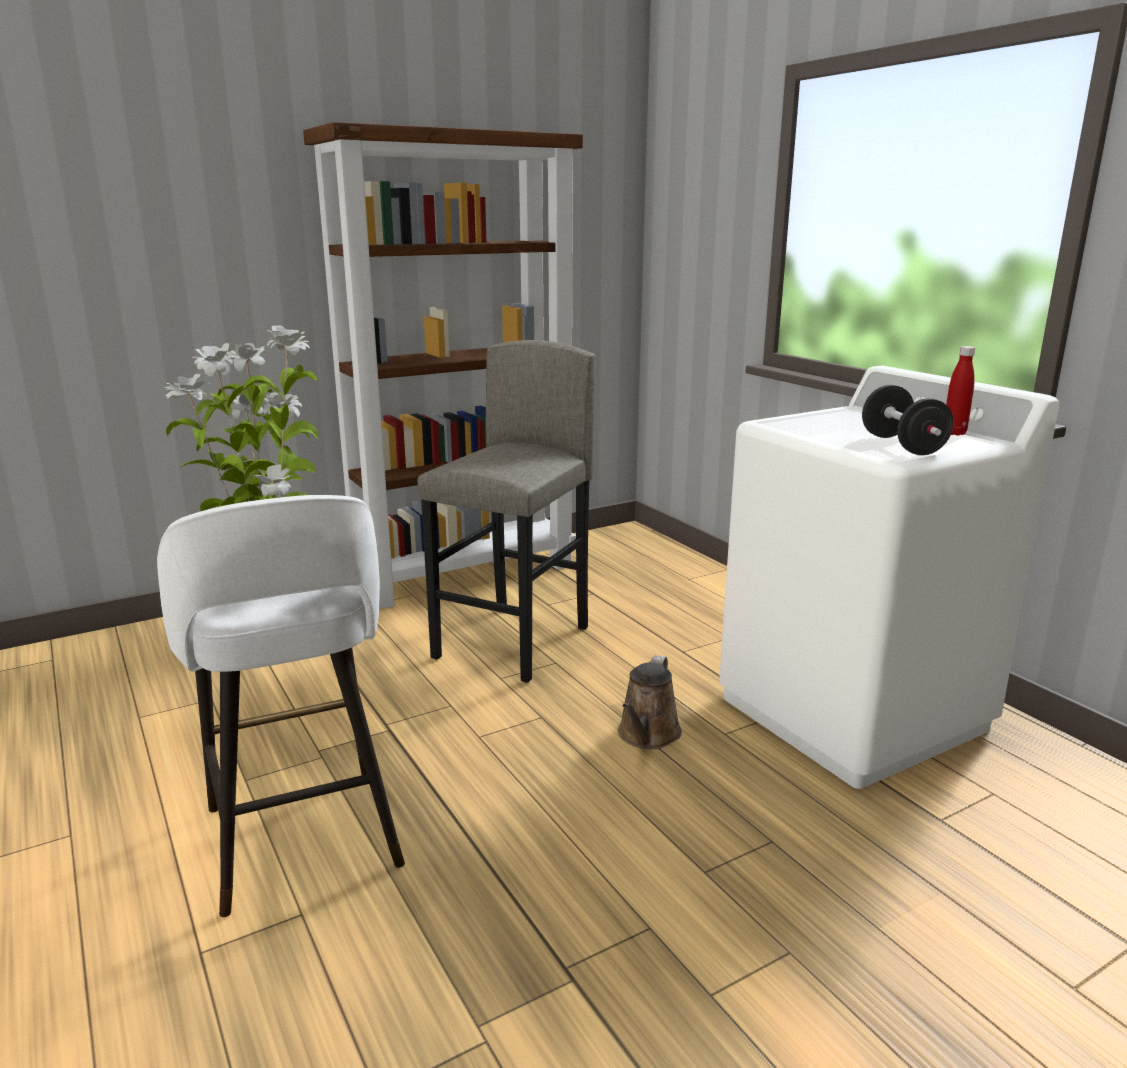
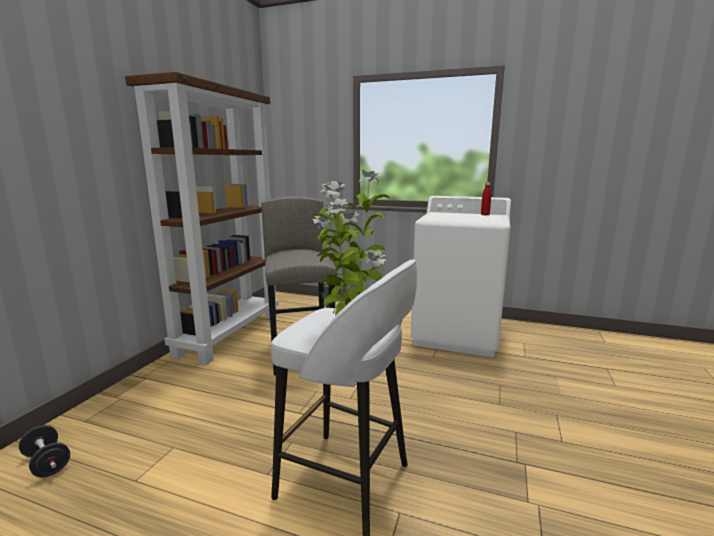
camera: 40 degrees left, 5 degrees down
brown watering can [618,655,682,749] -> none
black dumbbell [862,385,954,455] -> black dumbbell moved to [19,425,70,477]

